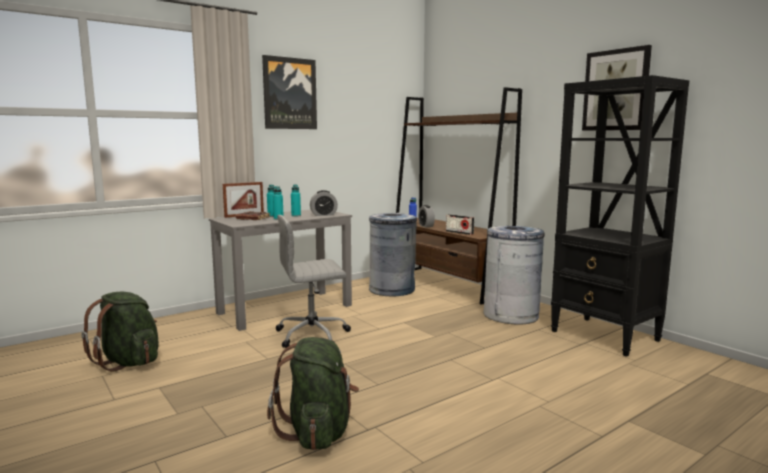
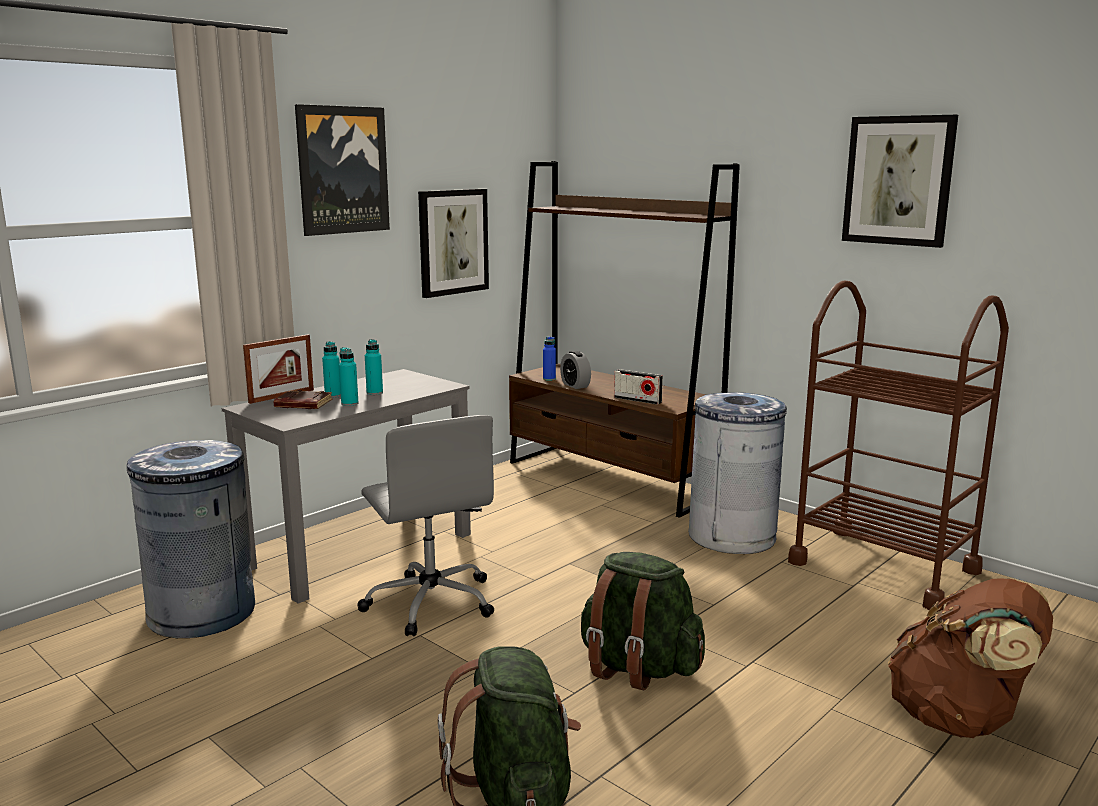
camera: 10 degrees left, 5 degrees up
green backpack [81,291,158,372] -> green backpack moved to [581,552,705,690]
grey office chair [276,215,351,348] -> grey office chair turned 90 degrees counterclockwise [357,415,494,636]
alarm clock [310,190,338,216] -> none
grey trash can [369,213,417,296] -> grey trash can moved to [127,440,255,638]
black bookcase [551,75,689,357] -> brown cart [788,281,1009,612]
none -> picture [418,189,489,298]
none -> brown backpack [888,578,1053,738]

